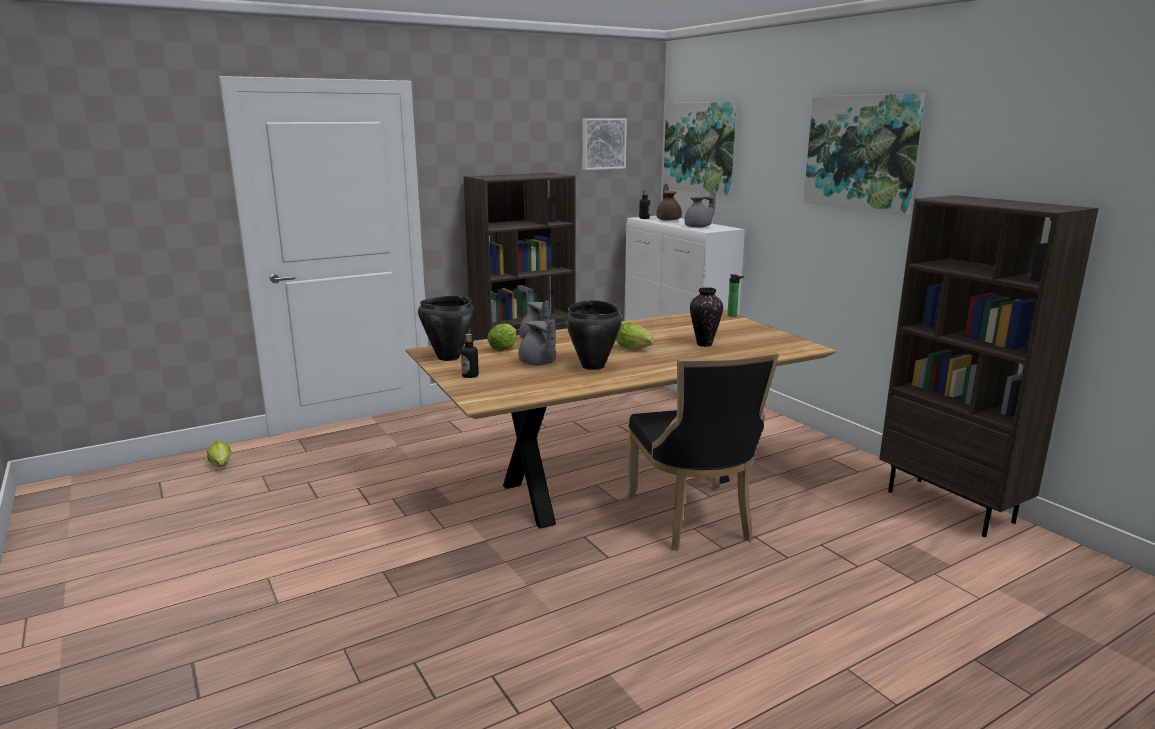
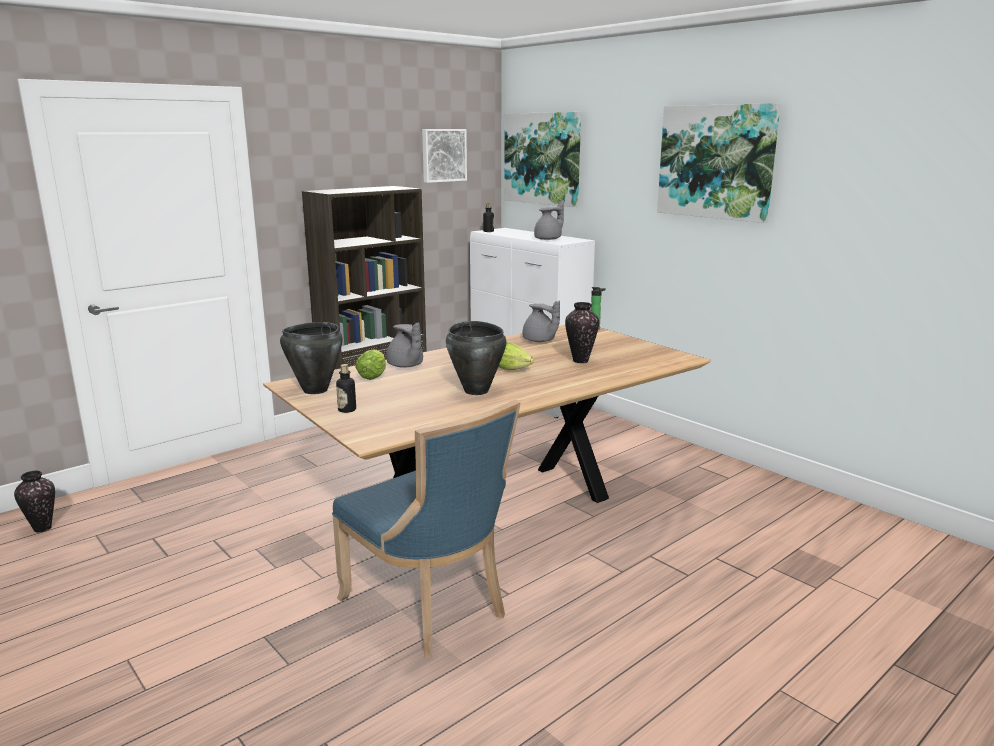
camera: 10 degrees left, 0 degrees up
lettuce [207,441,232,467] -> vase [14,471,55,532]
grey teapot [518,319,556,365] -> grey teapot moved to [522,301,560,342]
black chair [626,351,779,551] -> none
brown teapot [656,184,682,221] -> none
brown bookcase [879,195,1099,537] -> none
none -> blue chair [332,400,521,658]

